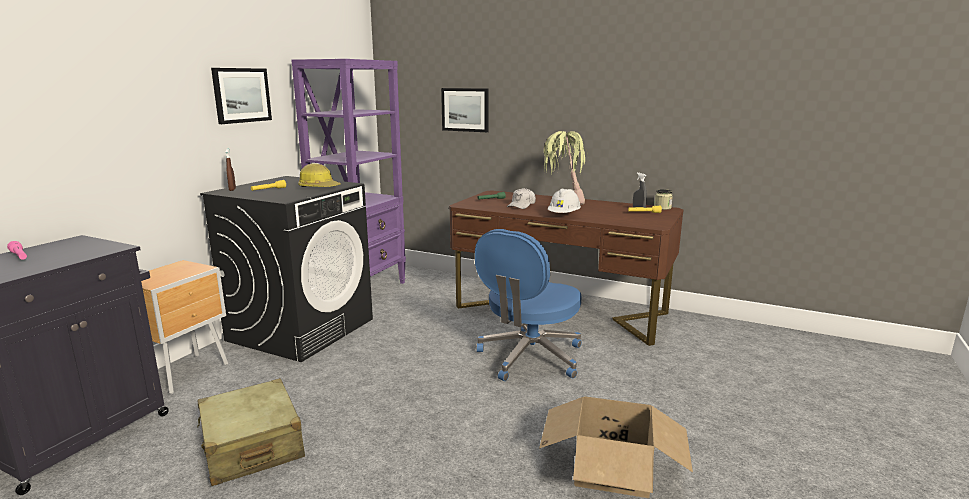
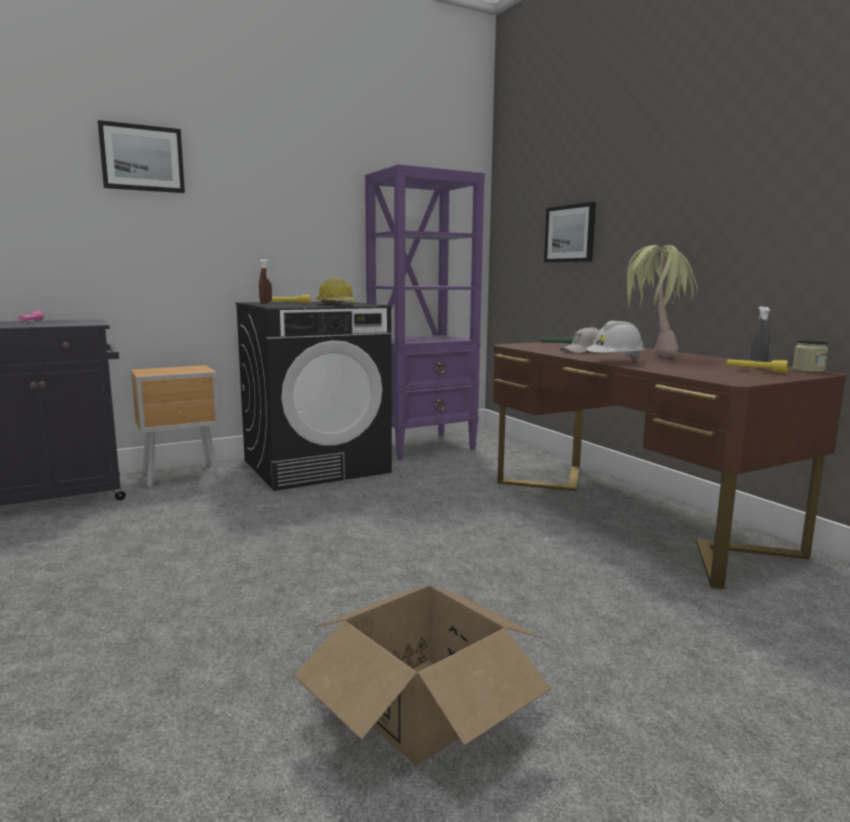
camera: 35 degrees right, 5 degrees down
beige suitcase [197,378,305,486] -> none
picture [211,68,272,124] -> picture moved to [98,120,185,193]
blue office chair [475,229,582,381] -> none

